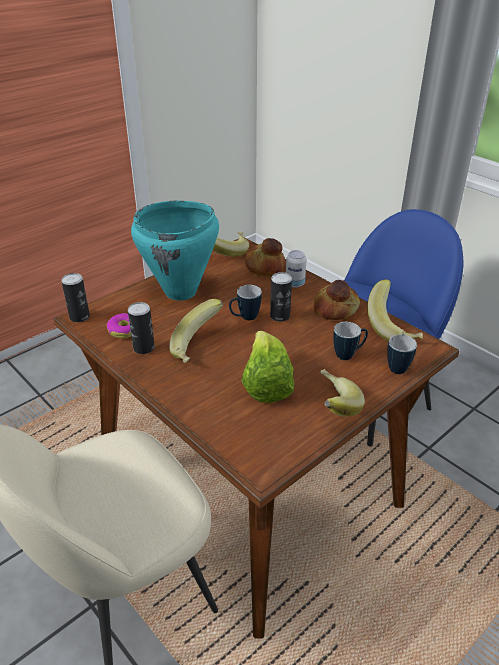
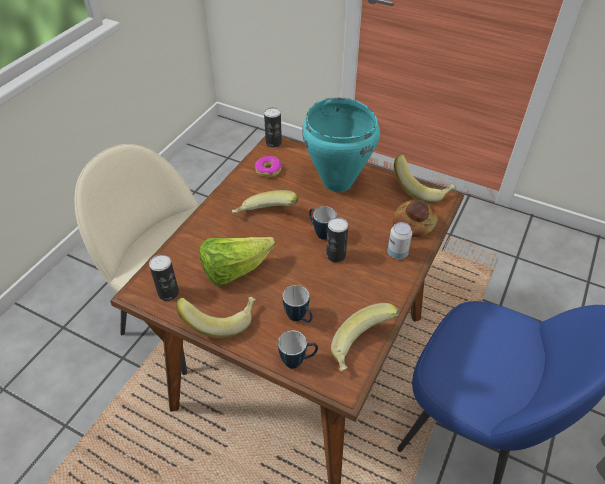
camera: 70 degrees right, 10 degrees up
can [128,302,155,354] -> can moved to [149,254,179,301]
bread [313,280,360,320] -> none

